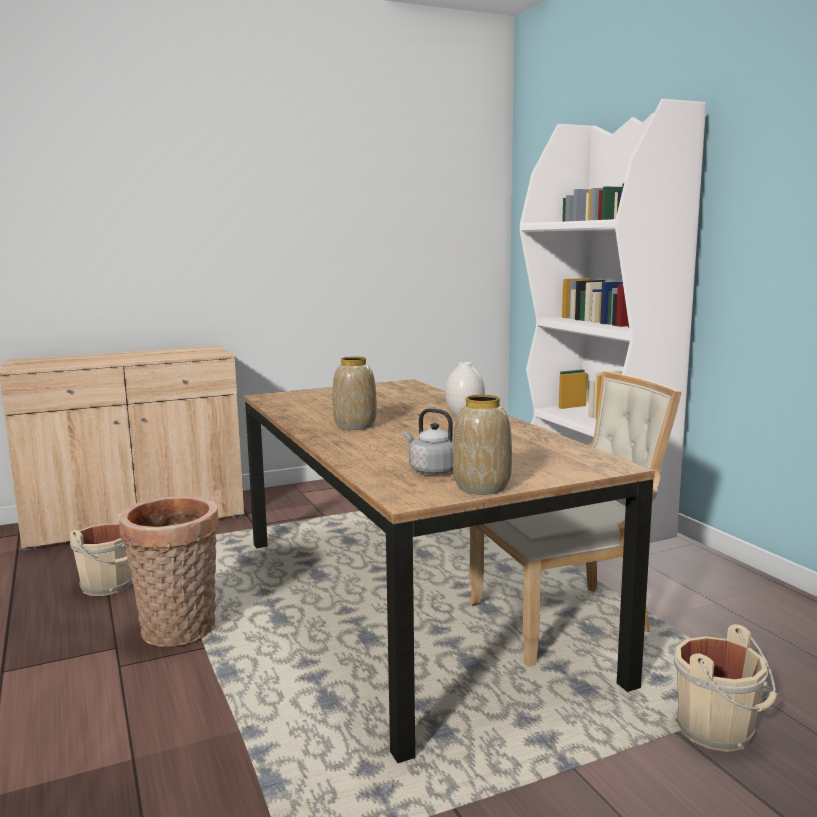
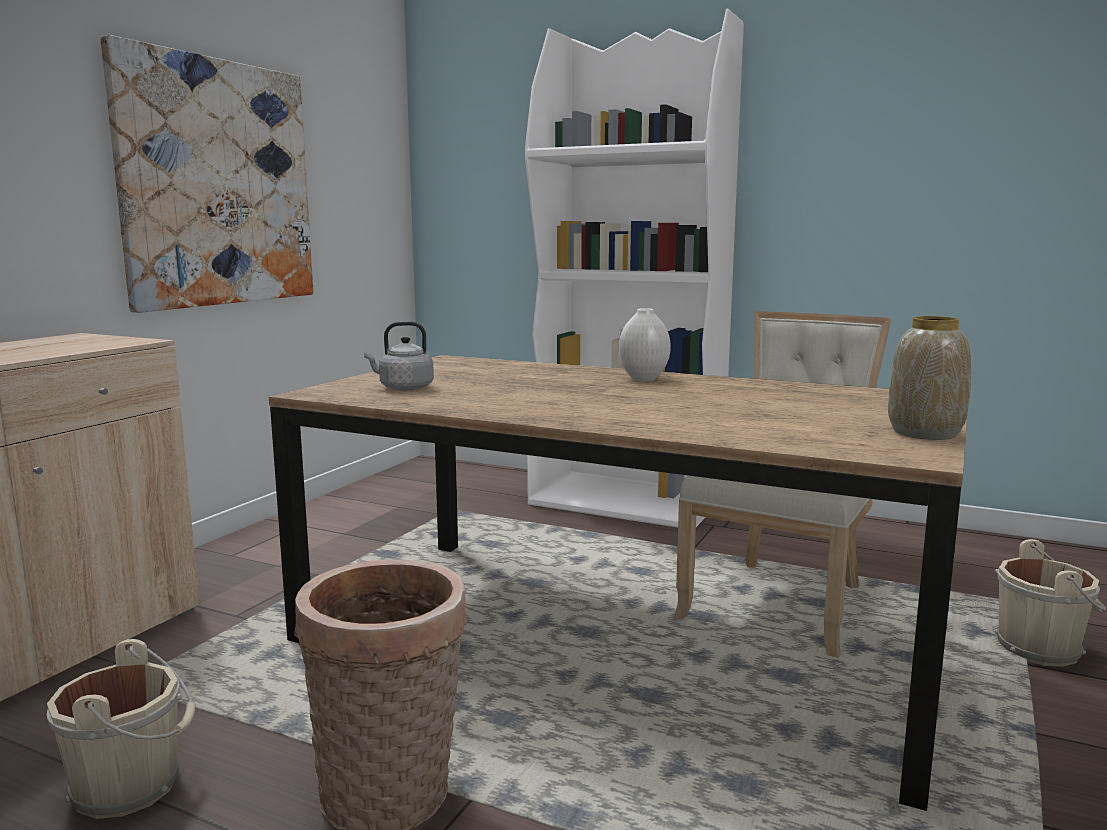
camera: 40 degrees left, 0 degrees up
vase [333,357,377,430] -> none
grey kettle [403,408,453,475] -> grey kettle moved to [364,321,434,391]
none -> picture [101,35,313,313]

